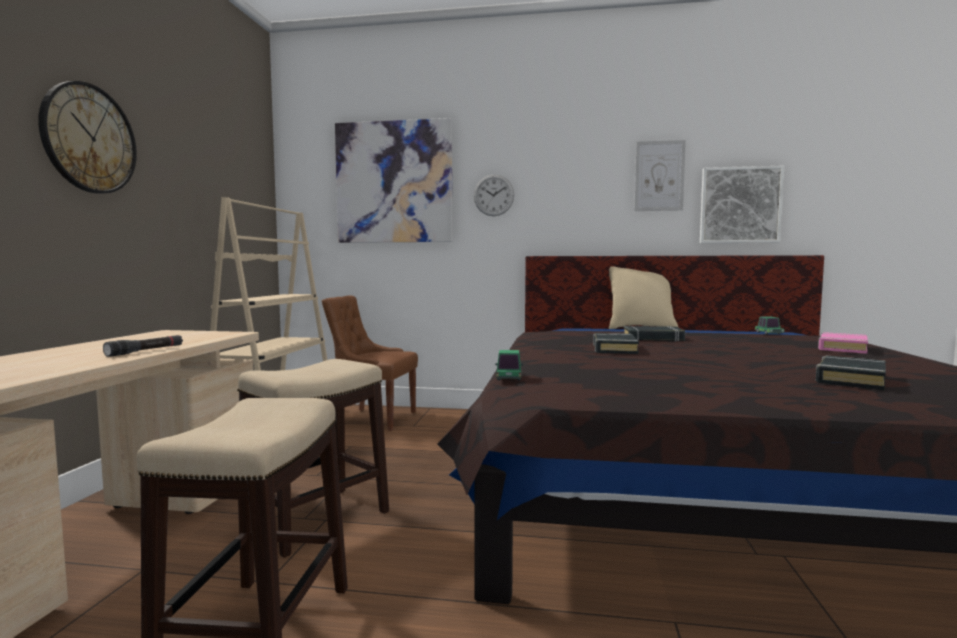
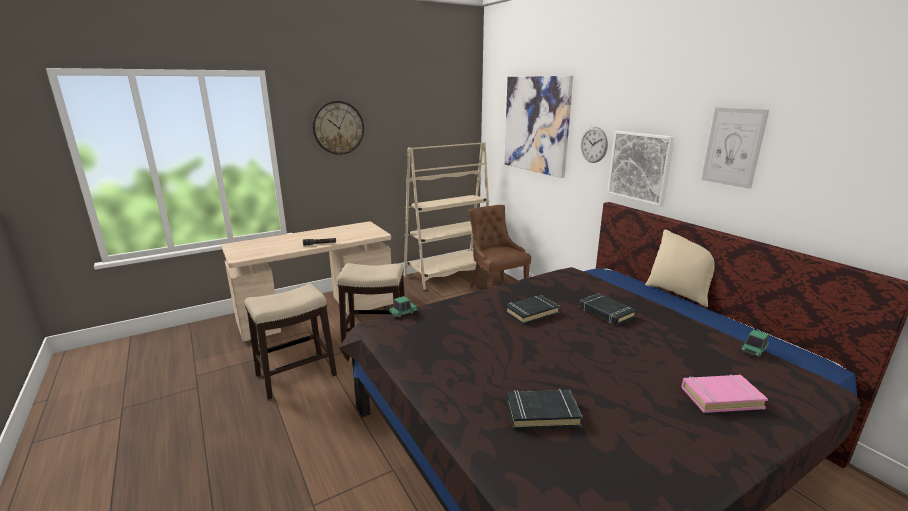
camera: 50 degrees right, 15 degrees up
picture [700,166,784,243] -> picture moved to [607,131,675,207]

